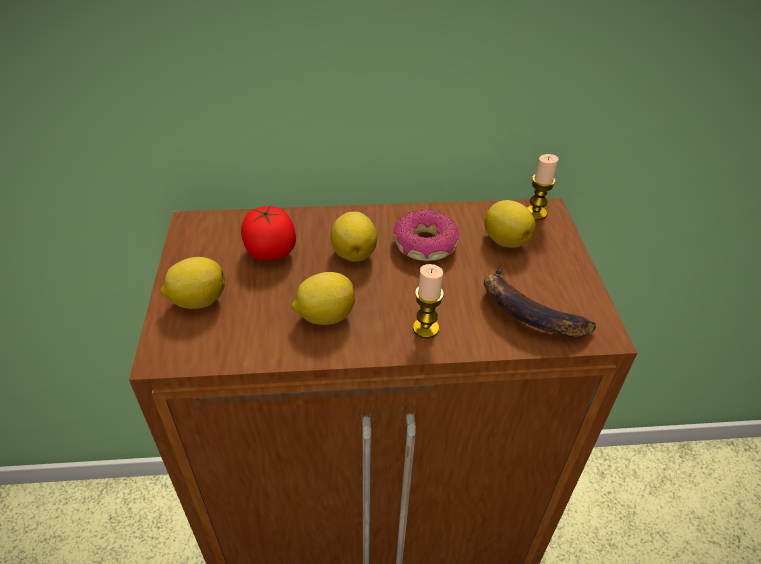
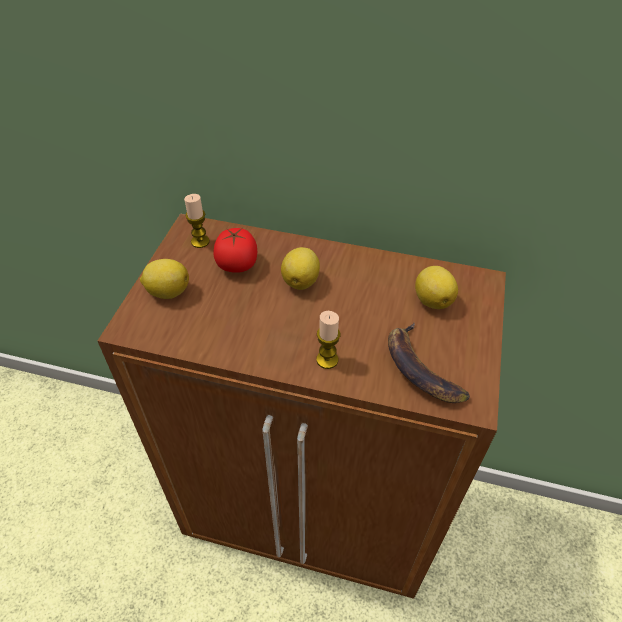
camera: 20 degrees right, 5 degrees up
lemon [292,272,355,325] -> none
donut [393,209,460,261] -> none
candle [527,154,559,220] -> candle moved to [184,194,210,248]

